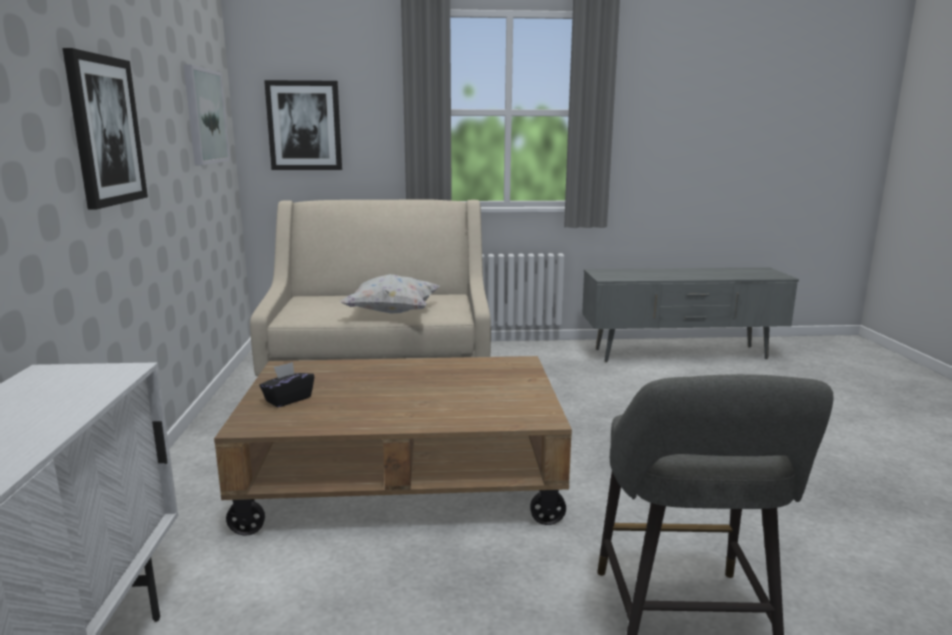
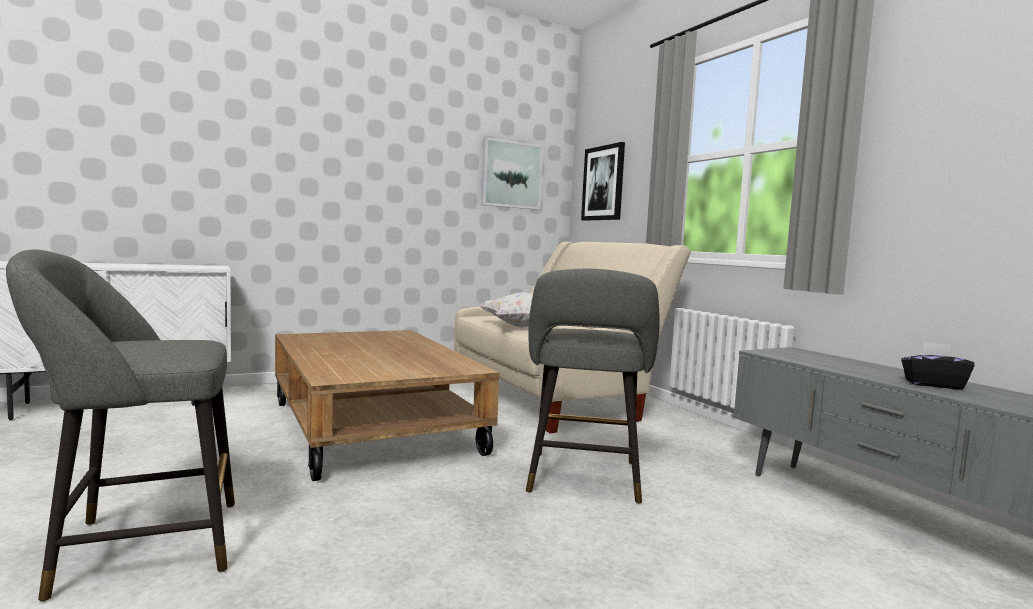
camera: 65 degrees right, 10 degrees down
picture [63,48,148,209] -> none
black tissue box [259,362,314,407] -> black tissue box moved to [901,342,975,389]
none -> grey stool [526,269,659,504]

